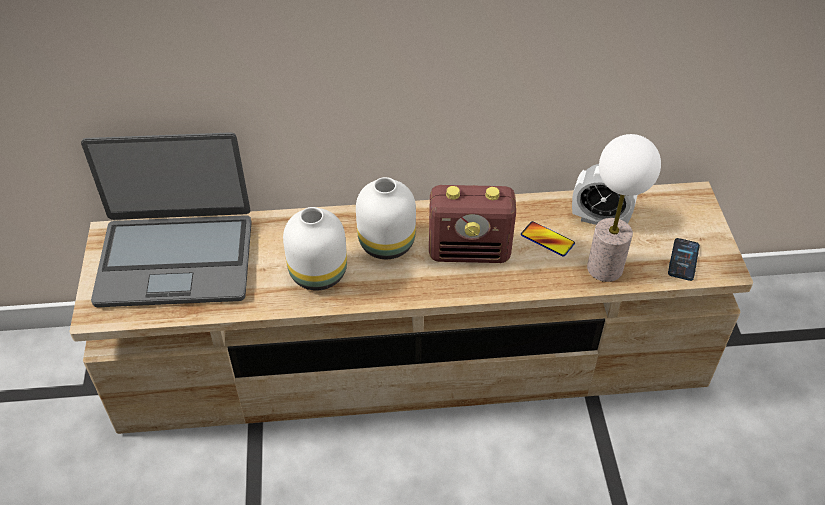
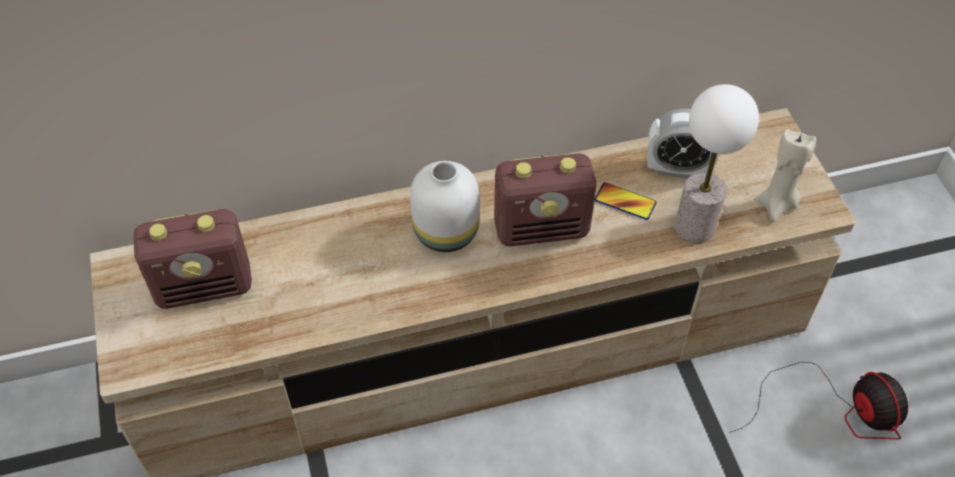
camera: 10 degrees left, 5 degrees up
laptop [81,132,252,307] -> radio [133,209,252,309]
white vase [283,207,347,291] -> none
phone [668,238,700,281] -> beige candle [757,129,816,222]
none -> fan [729,362,908,439]

